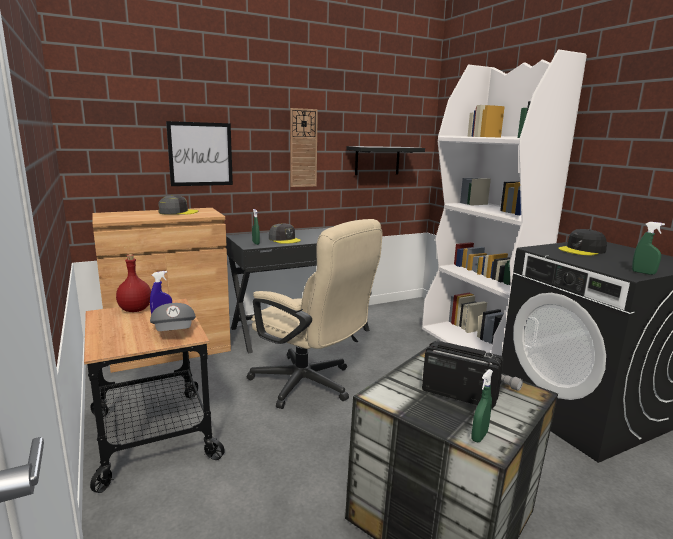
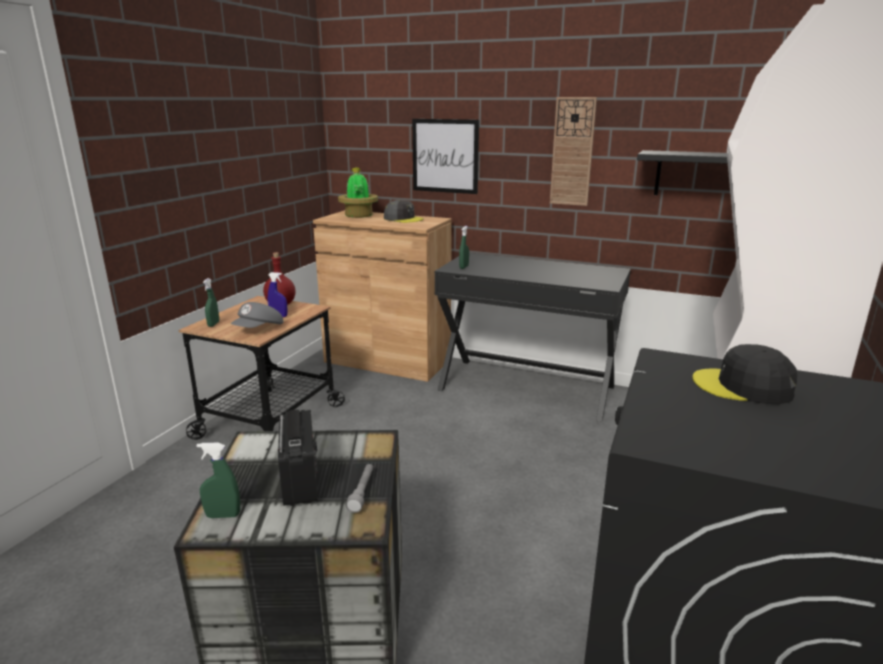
camera: 50 degrees right, 5 degrees up
beige office chair [247,219,383,409] -> none
grey cap [269,223,301,244] -> none
green spray bottle [632,222,665,275] -> green spray bottle moved to [203,278,219,327]
none -> potted plant [338,167,378,218]

